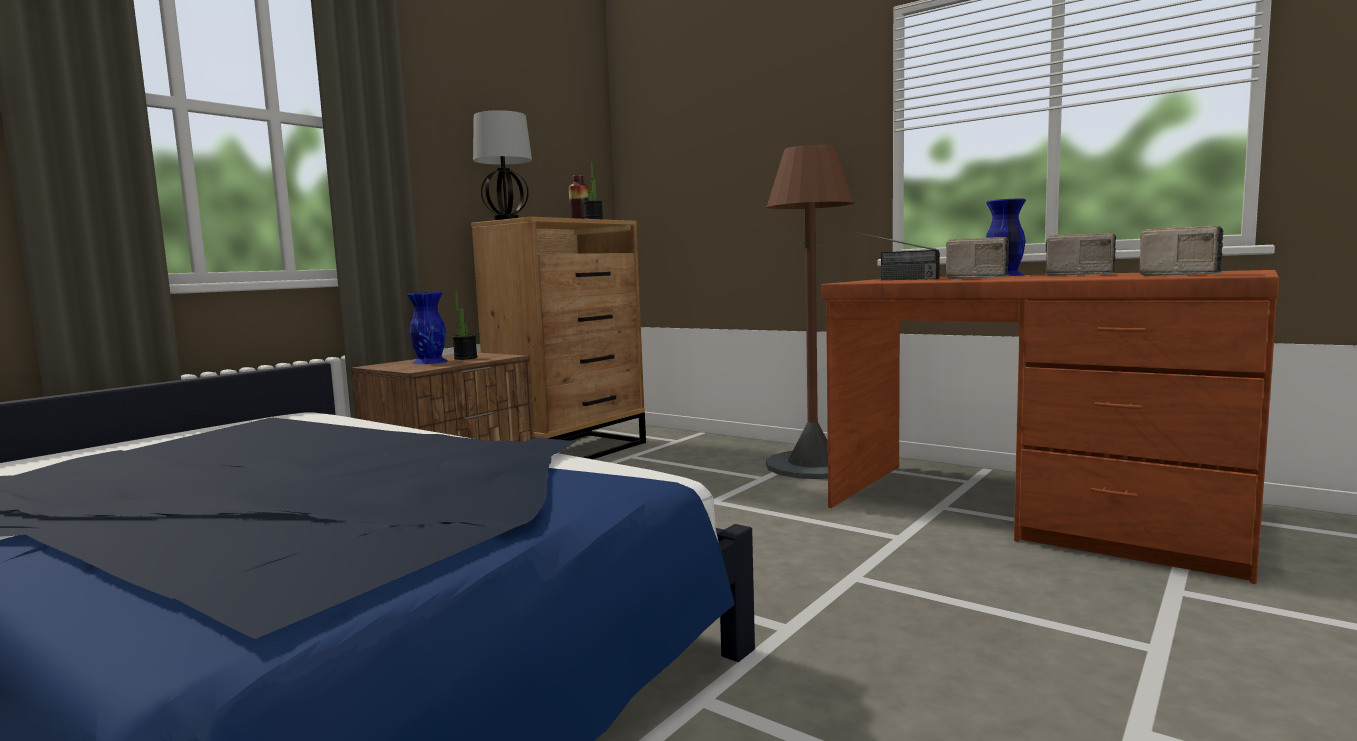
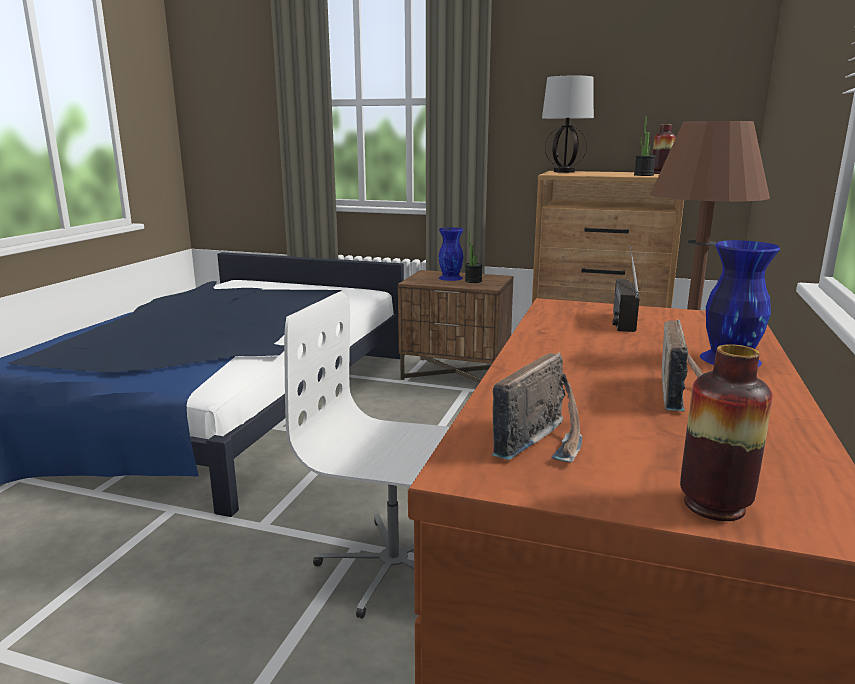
camera: 70 degrees right, 10 degrees up
radio [946,237,1010,279] -> none
none -> white office chair [284,292,450,619]
none -> vase [680,344,773,521]

